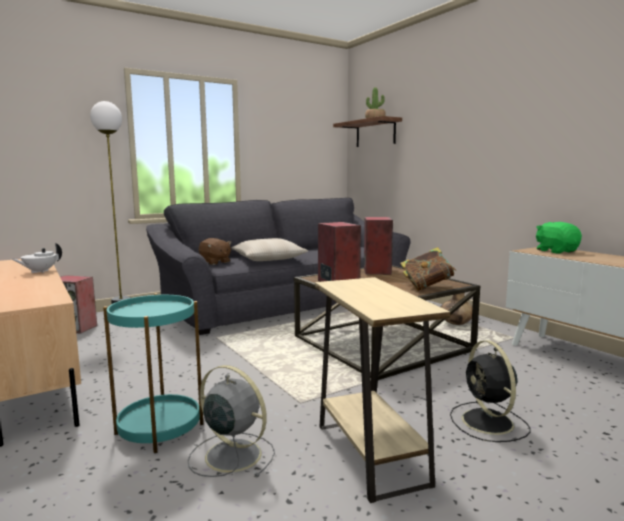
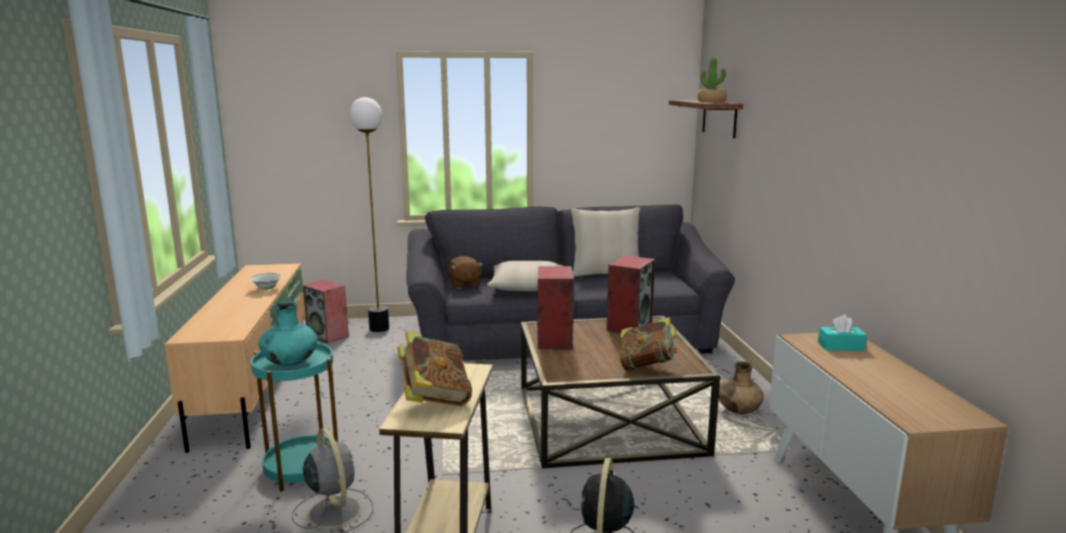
camera: 25 degrees right, 5 degrees up
white teapot [12,243,62,273] -> white bowl [249,273,283,290]
green plush toy [536,222,582,254] -> turquoise tissue box [818,315,867,351]
none -> turquoise vase [258,301,318,366]
none -> book [397,331,472,406]
none -> beige pillow [571,207,640,277]

